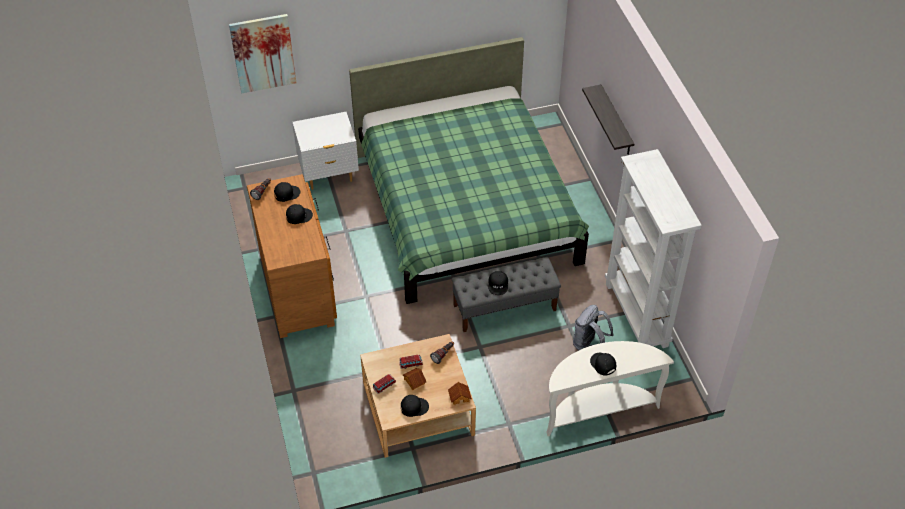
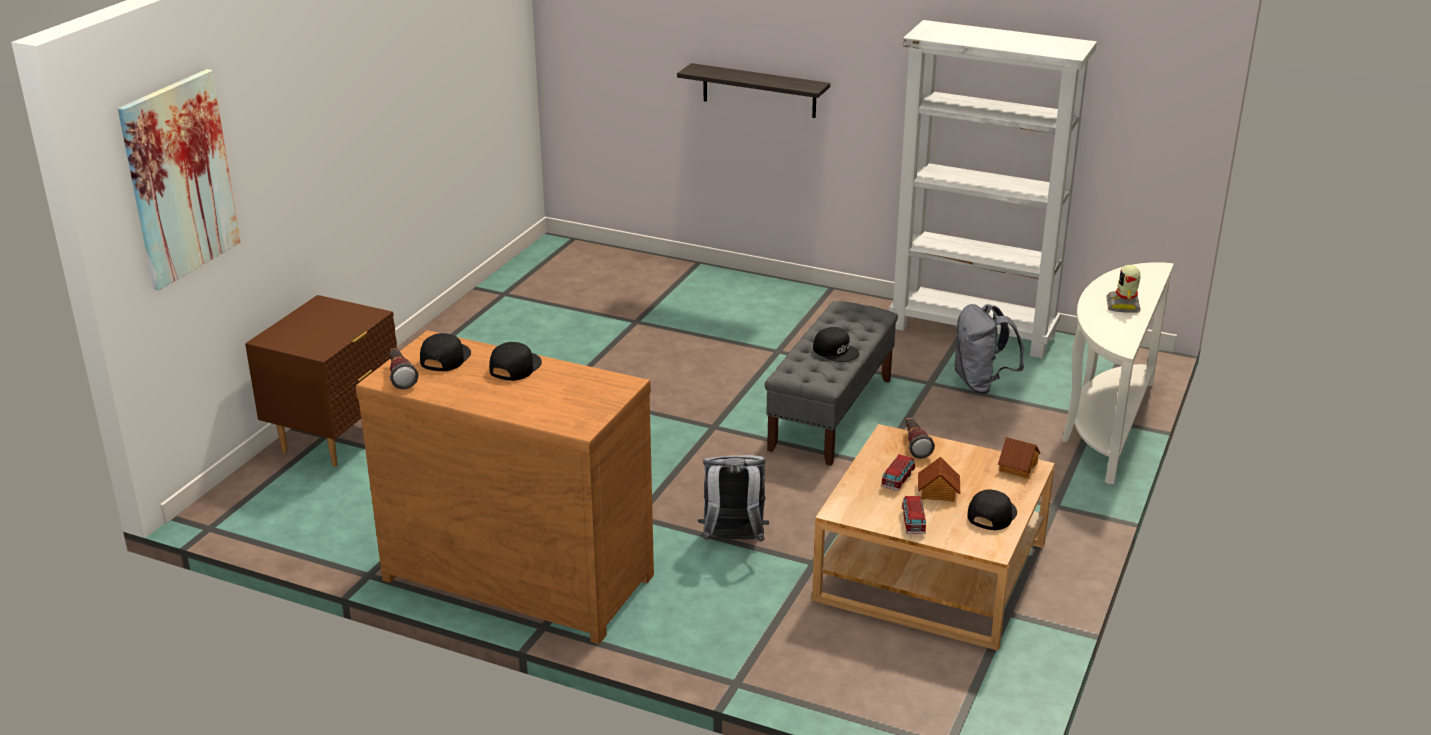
camera: 50 degrees left, 20 degrees down
white nightstand [292,112,359,190] -> brown nightstand [245,295,397,467]
green bed [349,37,589,304] -> none
black cap [590,353,616,376] -> toy robot [1107,265,1141,313]
none -> grey backpack [698,455,769,542]

